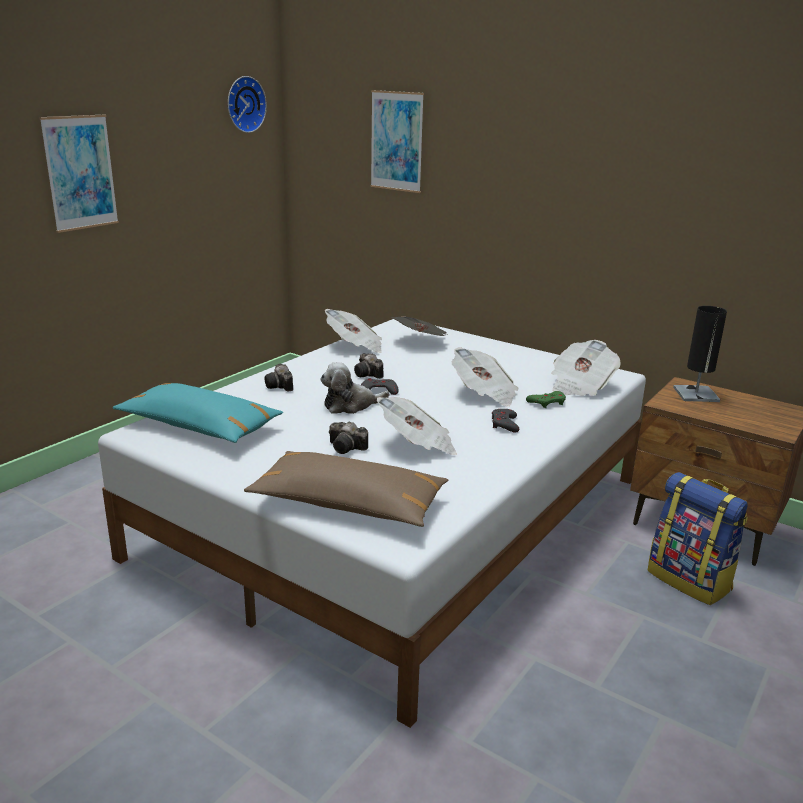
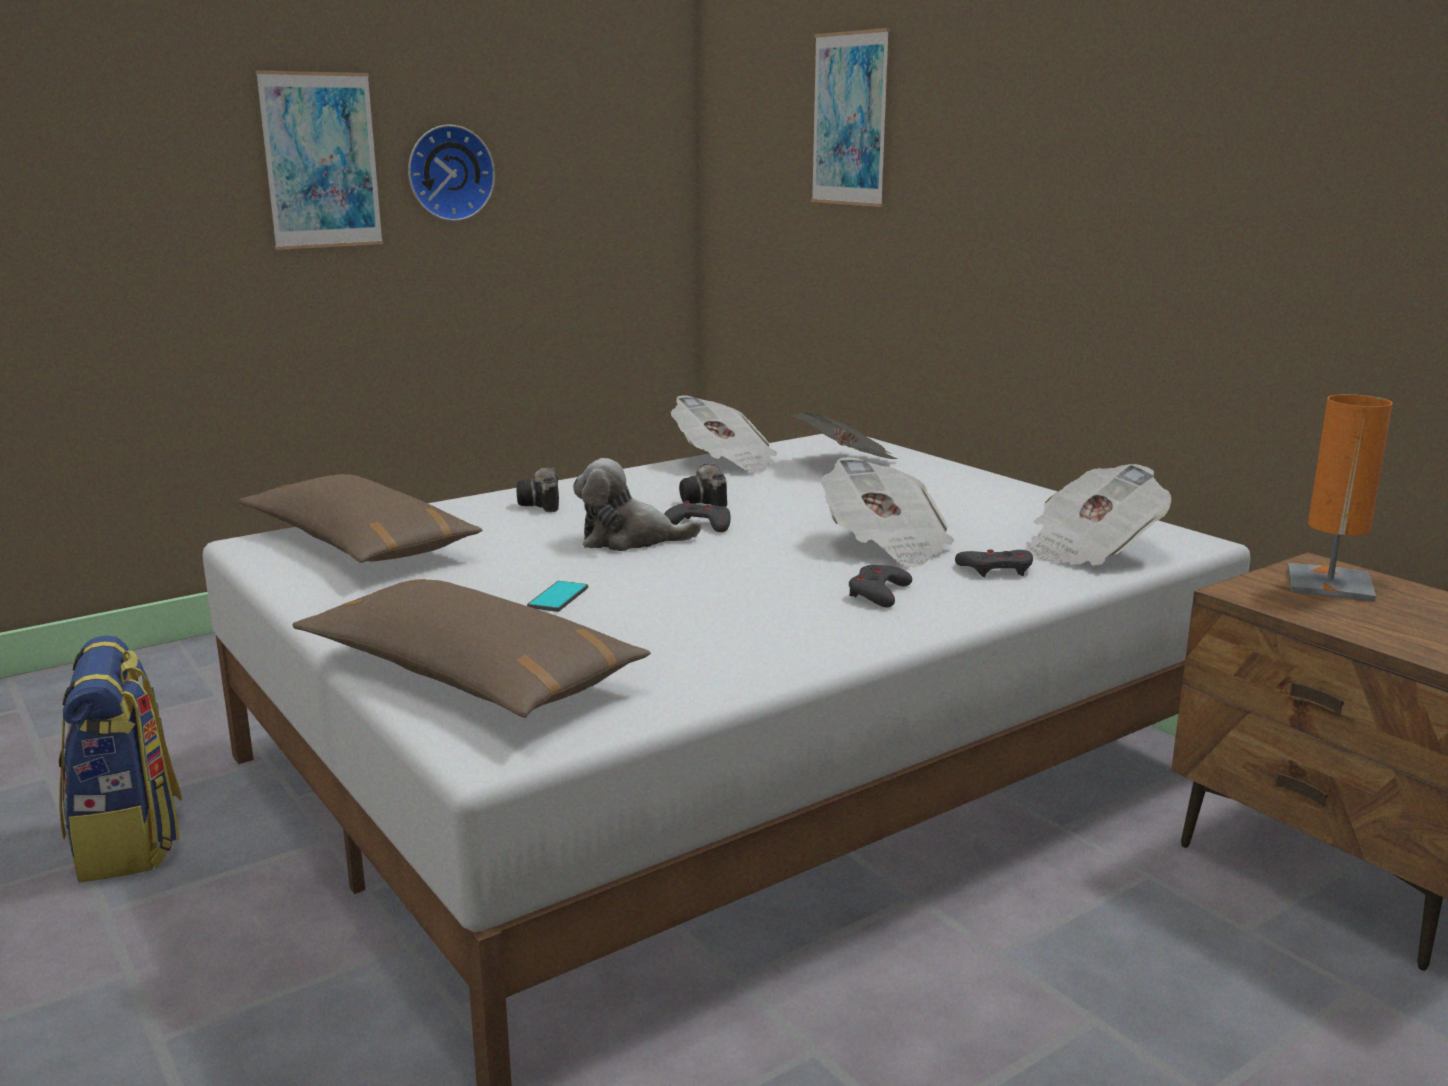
camera: 20 degrees right, 5 degrees down
turquoise pillow [113,383,283,443] -> brown pillow [239,474,483,563]
wall clock [228,76,267,133] -> wall clock moved to [408,125,495,221]
camera [329,421,368,454] -> phone [527,581,588,612]
newspaper [377,397,457,455] -> none
green game controller [526,391,566,408] -> grey game controller [955,549,1033,577]
backpack [648,472,748,605] -> backpack moved to [58,635,182,882]
black table lamp [673,306,727,402] -> orange table lamp [1287,394,1393,602]

